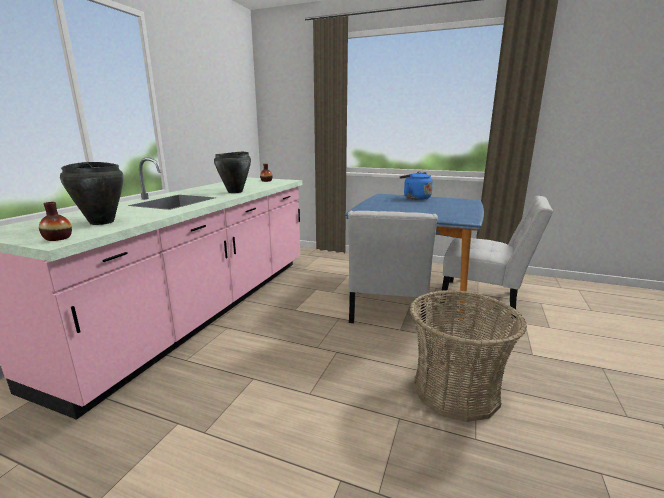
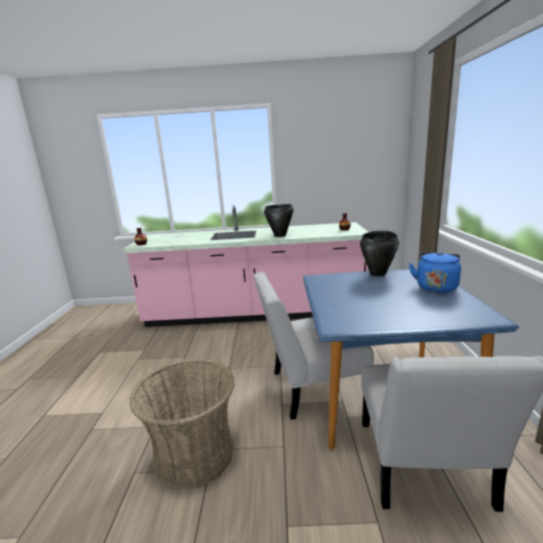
camera: 70 degrees right, 0 degrees up
black cooking pot [60,162,124,225] -> black cooking pot moved to [360,230,399,276]

